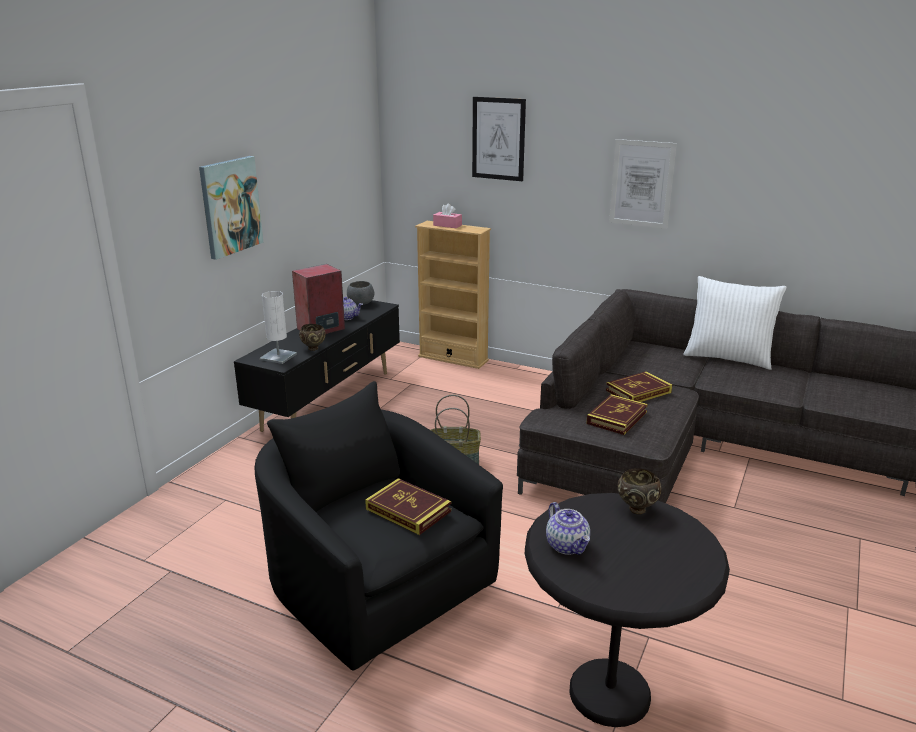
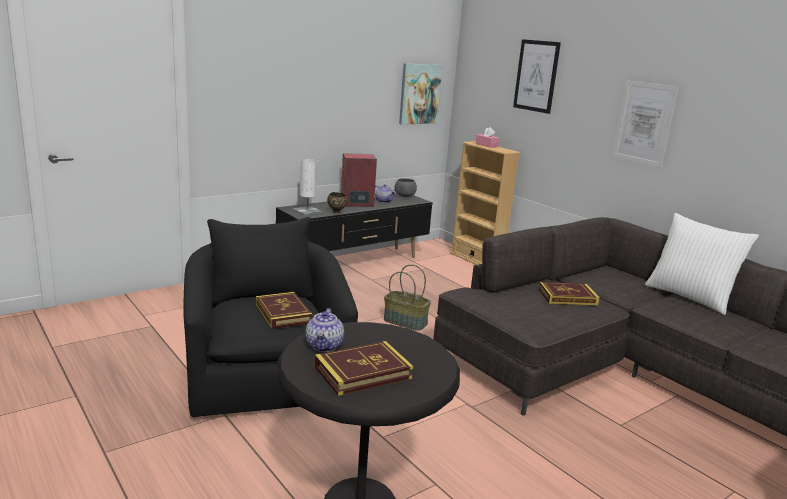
camera: 25 degrees right, 5 degrees down
picture [199,156,263,260] -> picture moved to [399,63,443,125]
book [586,394,648,435] -> book moved to [314,341,413,396]
brown bowl [618,468,661,515] -> none

